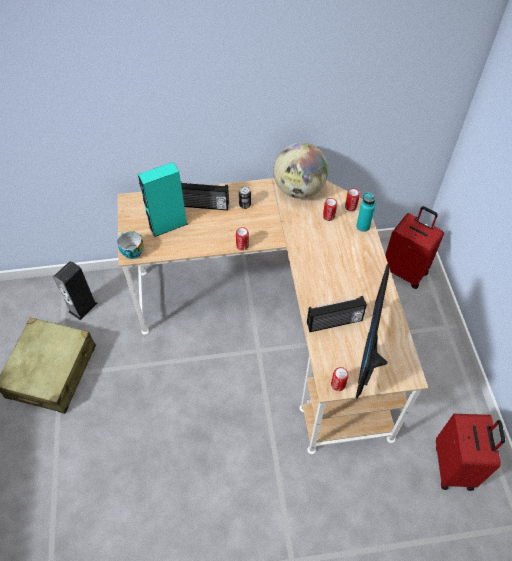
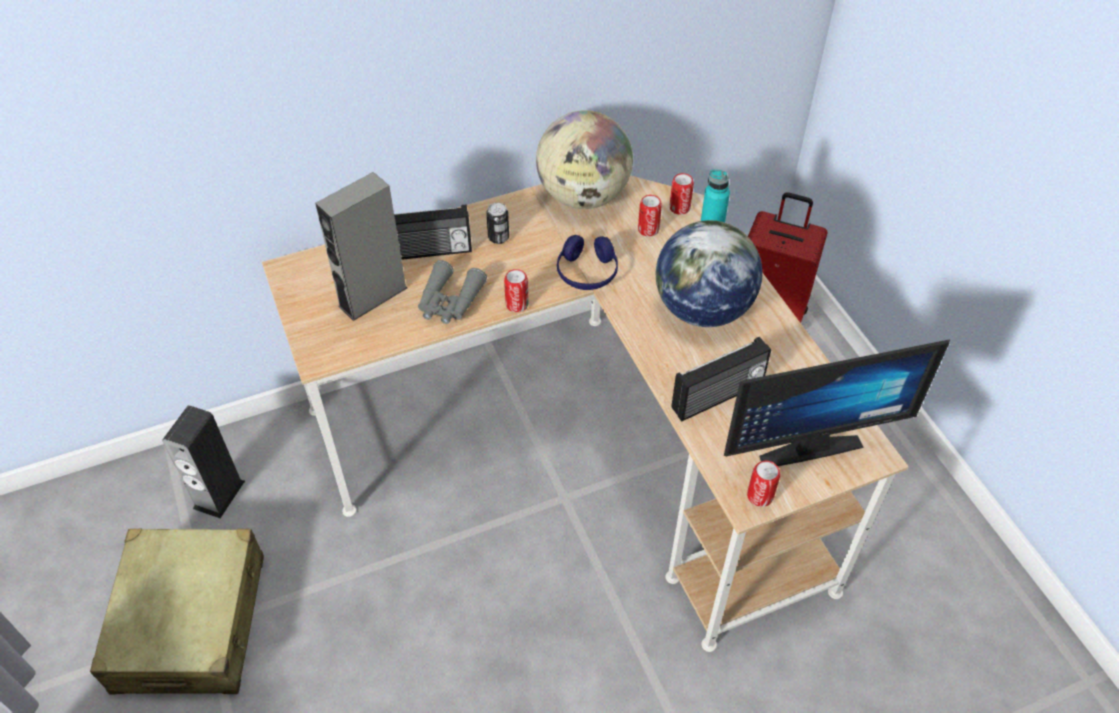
camera: 15 degrees left, 5 degrees down
cup [118,231,144,259] -> none
turquoise speaker [138,162,188,237] -> grey speaker [315,172,407,321]
monitor [356,263,389,398] -> monitor turned 105 degrees counterclockwise [724,339,950,466]
red suitcase [436,414,505,491] -> none
none -> grey binoculars [418,260,487,324]
none -> blue headphones [557,235,618,290]
none -> globe [656,220,763,327]

